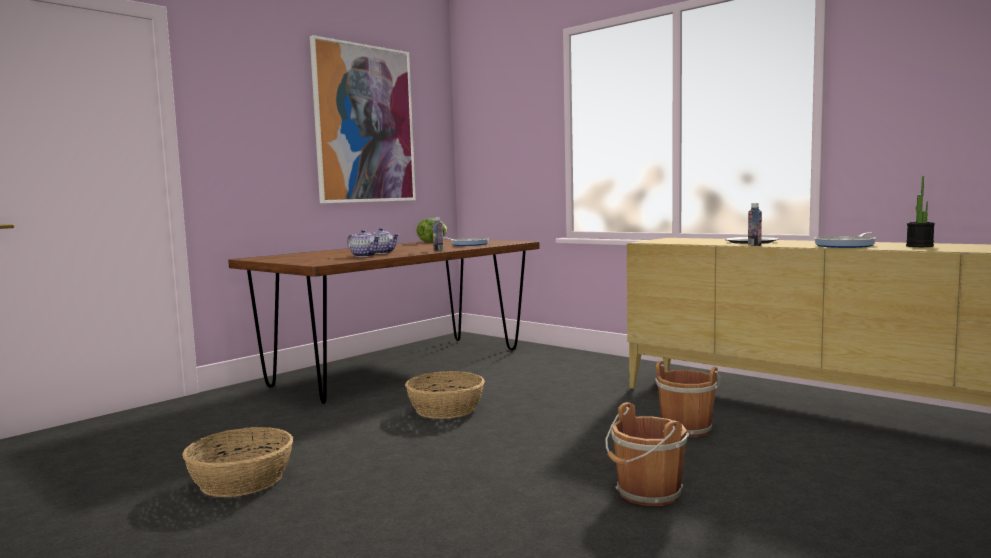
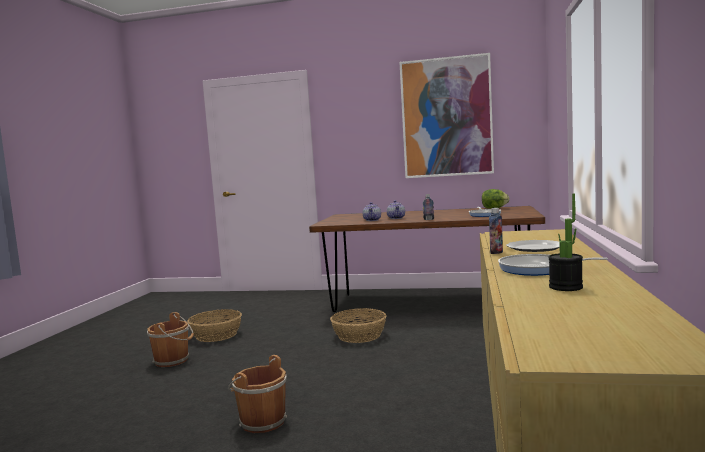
camera: 60 degrees right, 0 degrees up
brown bucket [655,361,721,437] -> brown bucket moved to [147,312,194,367]

